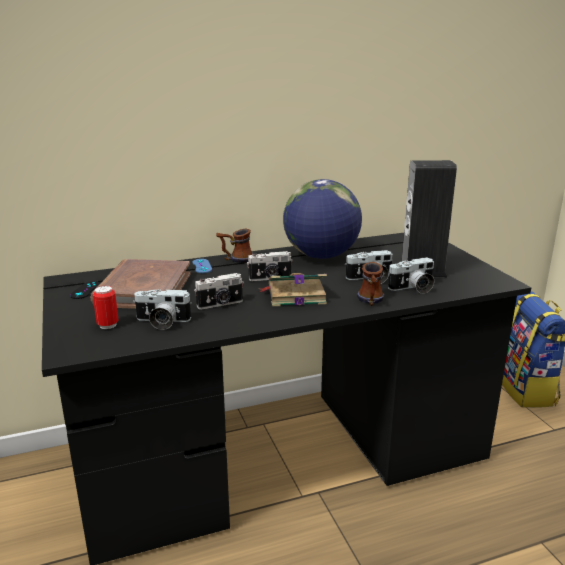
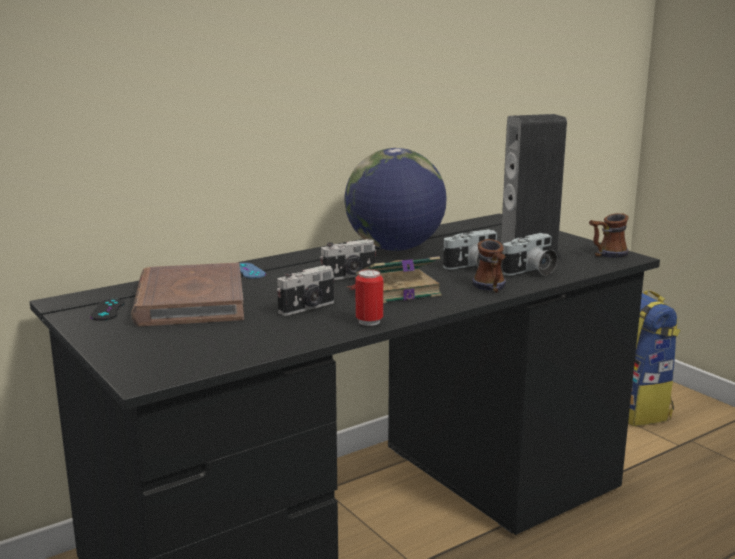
camera: 15 degrees left, 5 degrees down
can [93,285,119,329] -> can moved to [355,269,383,326]
camera [133,289,192,330] -> none
mug [216,229,252,263] -> mug moved to [589,213,629,258]

